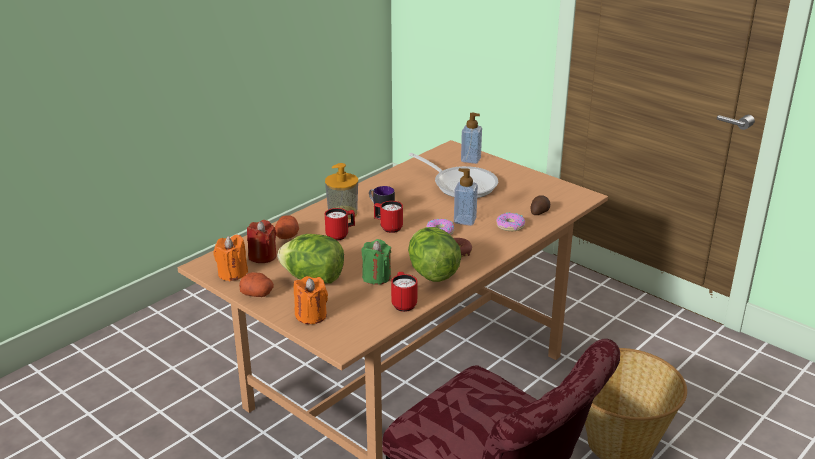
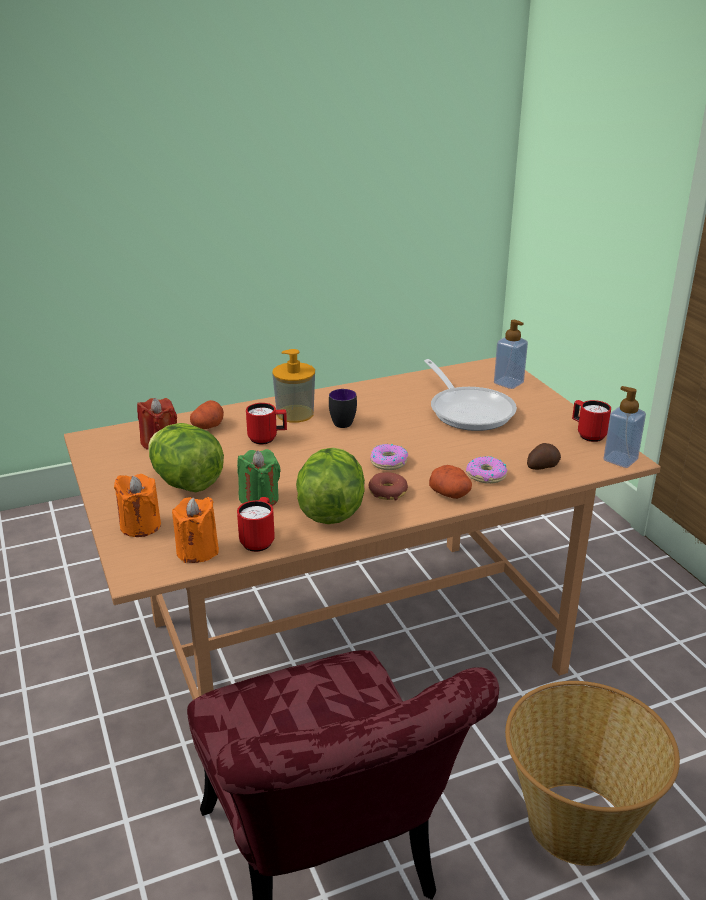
camera: 25 degrees right, 0 degrees up
orange candle [214,235,248,281] -> orange candle moved to [172,497,219,563]
potato [239,272,274,297] -> potato moved to [429,465,472,499]
red mug [374,201,403,233] -> red mug moved to [572,400,611,442]
soap dispenser [454,168,478,226] -> soap dispenser moved to [603,386,646,468]

